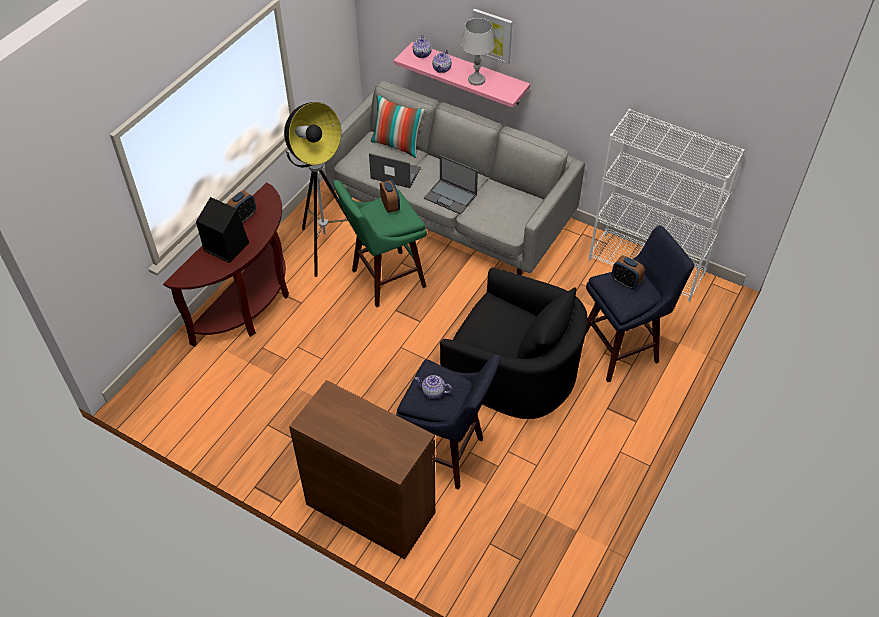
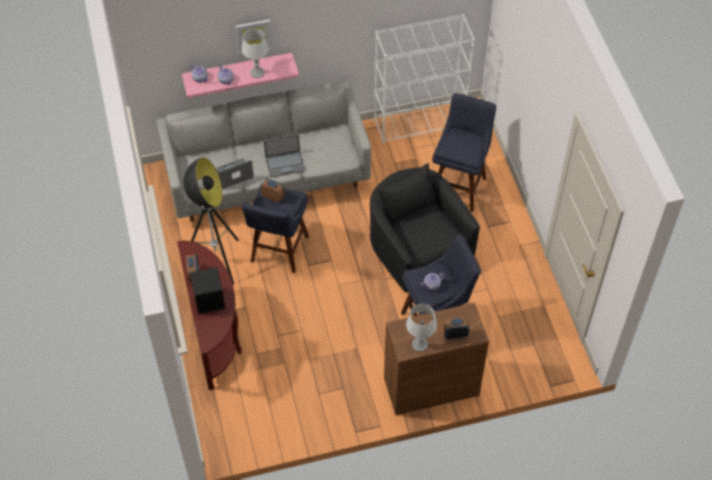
camera: 45 degrees left, 5 degrees up
green stool [333,180,427,308] -> blue stool [242,183,309,273]
pillow [371,94,425,158] -> none
black armchair [440,267,588,419] -> black armchair turned 105 degrees counterclockwise [370,163,480,292]
alarm clock [612,255,645,289] -> alarm clock moved to [443,318,469,340]
none -> grey table lamp [406,304,437,352]

